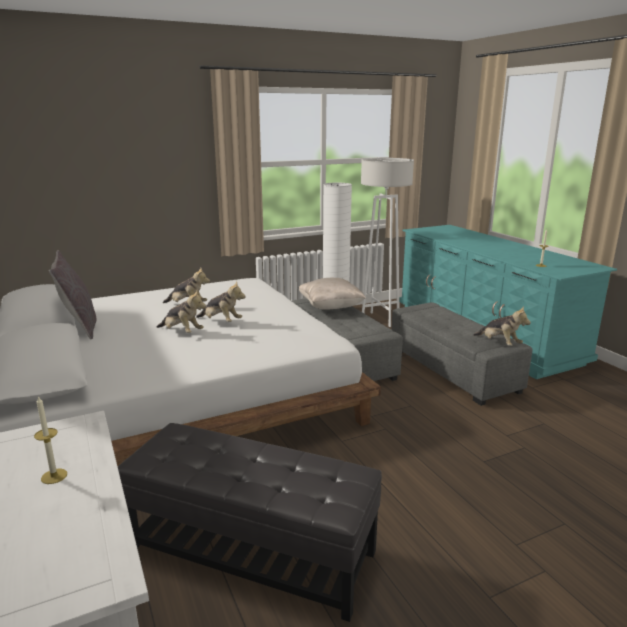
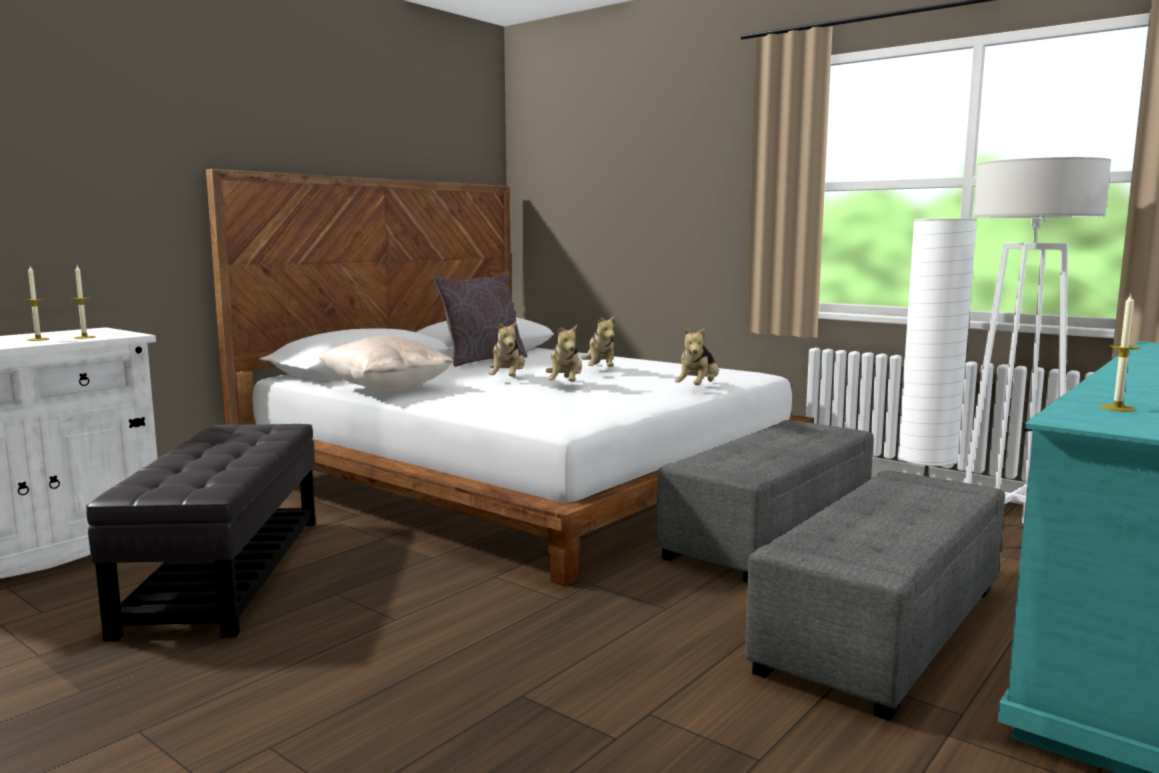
camera: 65 degrees right, 10 degrees down
beige pillow [298,278,366,310] -> beige pillow moved to [319,336,453,391]
plush toy [473,306,531,346] -> plush toy moved to [675,327,719,385]
none -> candle [71,266,96,339]

